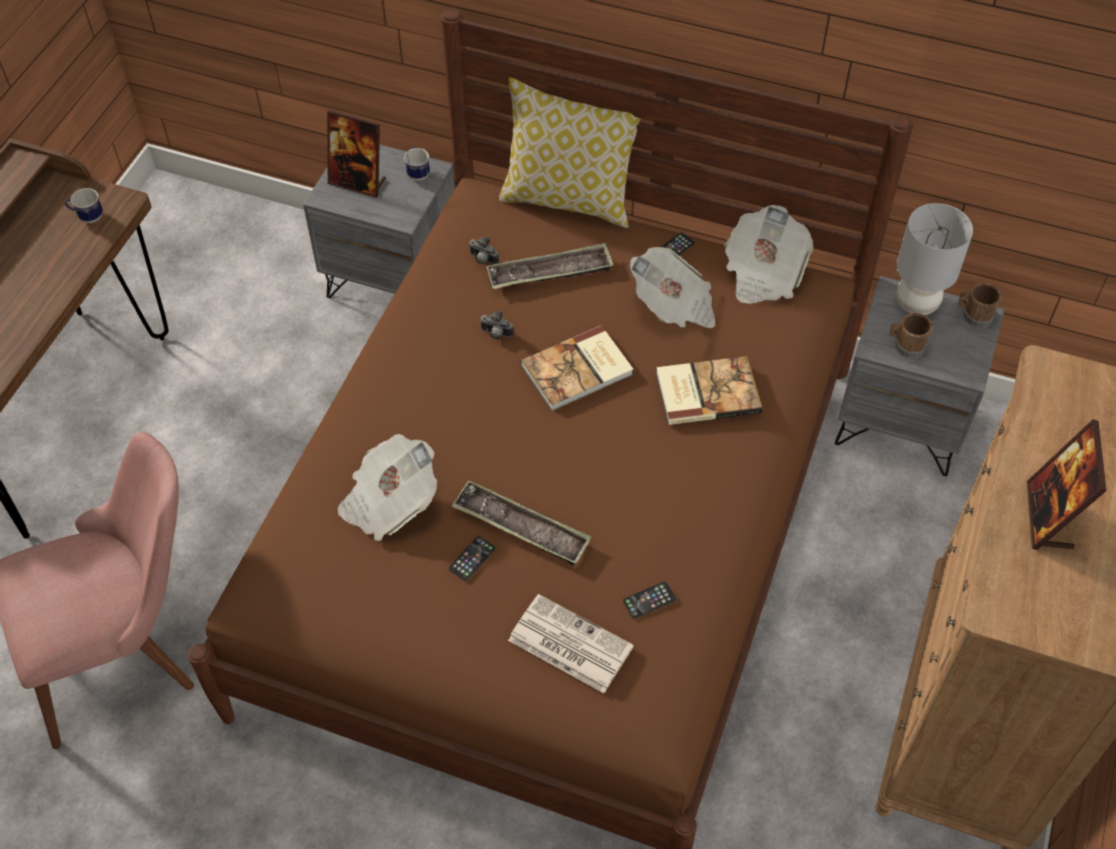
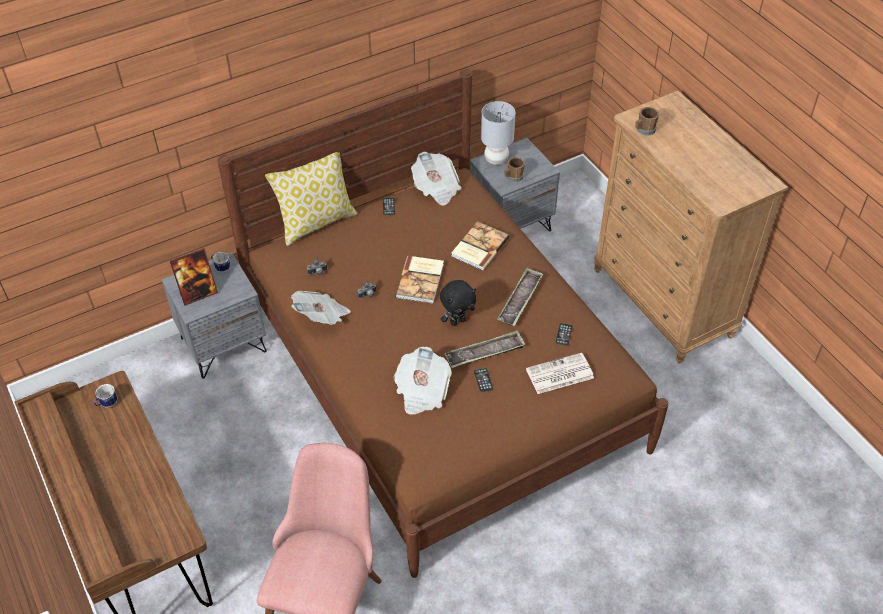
camera: 50 degrees left, 5 degrees down
tray [486,243,614,289] -> tray moved to [498,268,543,326]
newspaper [630,247,716,328] -> newspaper moved to [291,291,351,325]
brown mug [958,283,1002,328] -> brown mug moved to [635,107,659,136]
picture frame [1027,419,1107,550] -> none
none -> black plush toy [440,280,476,326]

